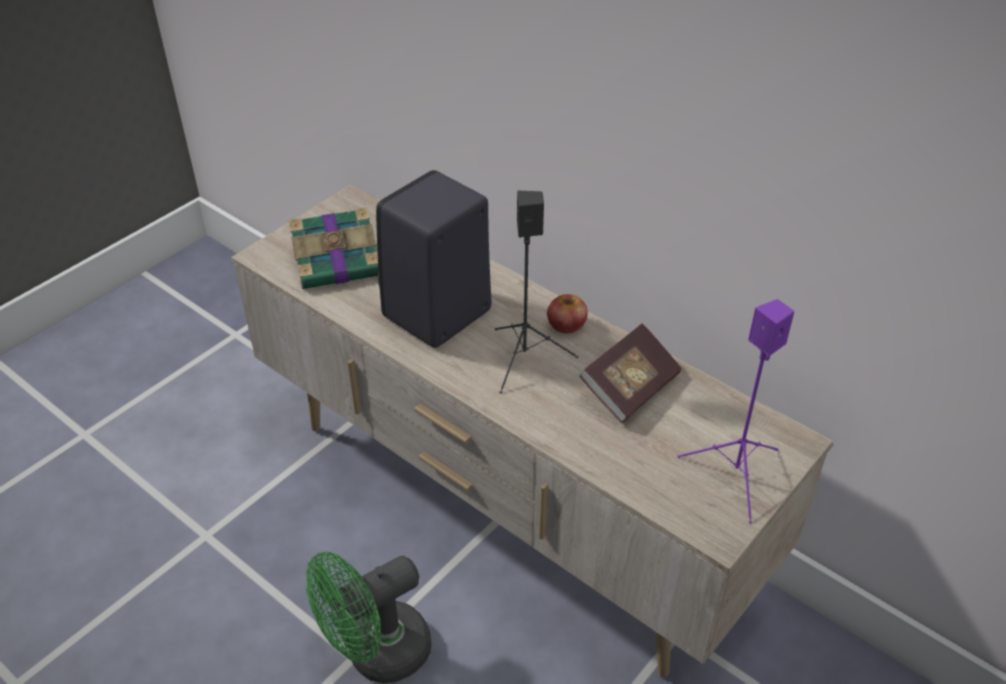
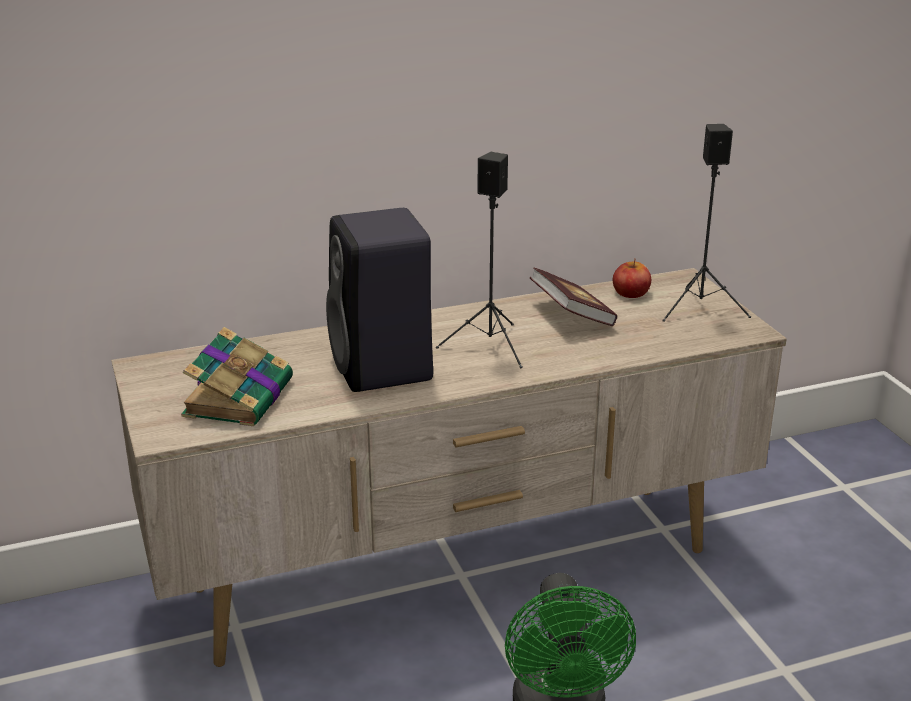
camera: 60 degrees left, 15 degrees down
apple [547,294,588,334] -> apple moved to [613,259,651,298]
purple speaker [677,299,794,524] -> black speaker [662,124,751,322]

